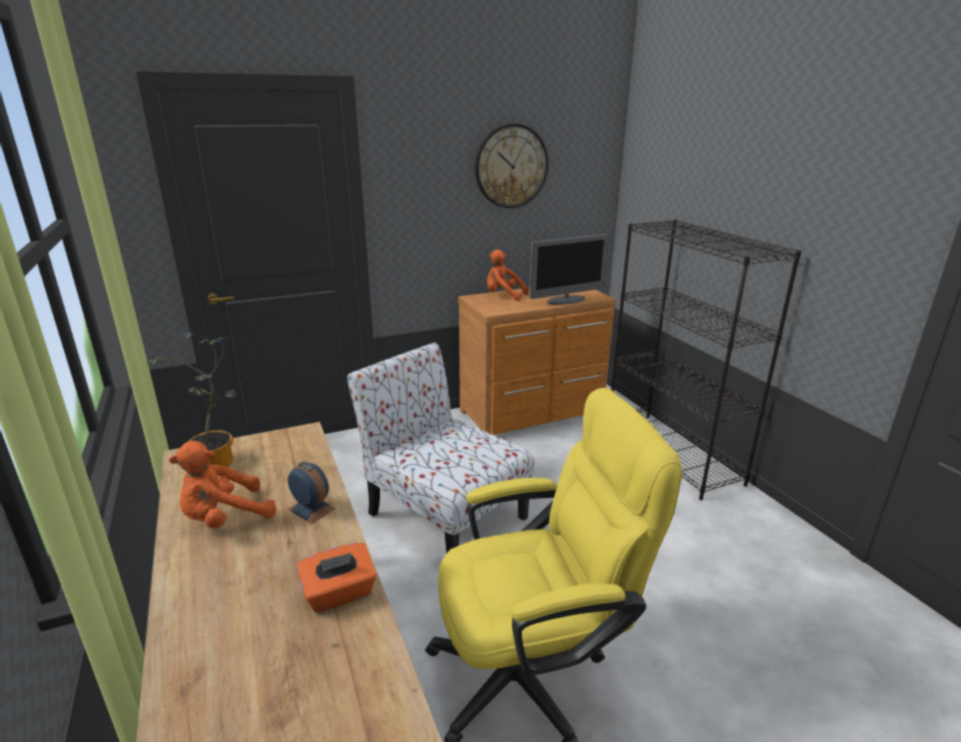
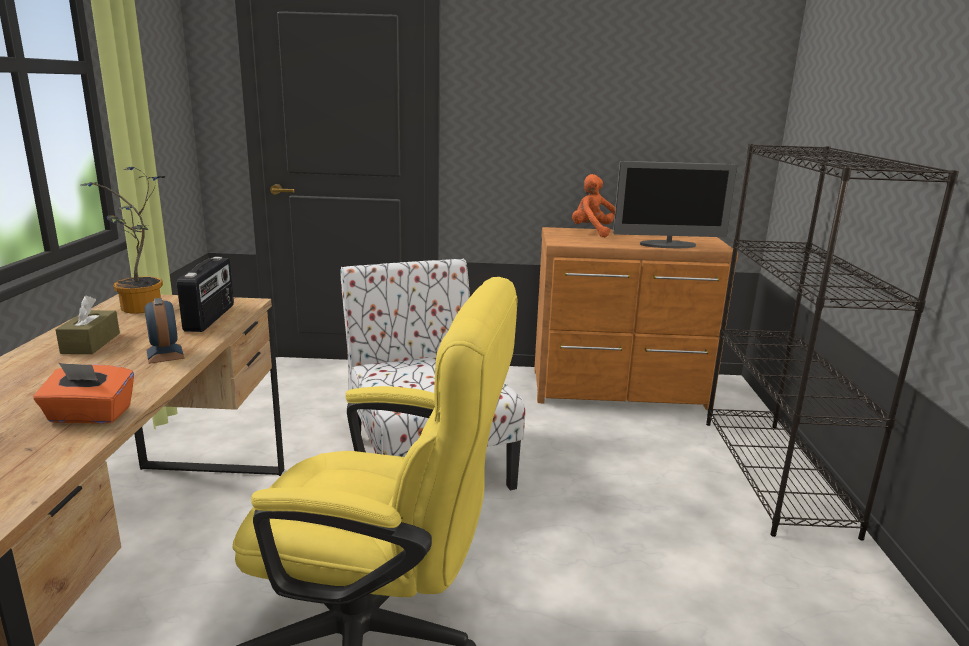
camera: 25 degrees right, 5 degrees down
orange plush toy [169,441,277,529] -> brown tissue box [55,296,120,354]
wall clock [475,124,548,208] -> none
none -> radio [177,257,234,332]

